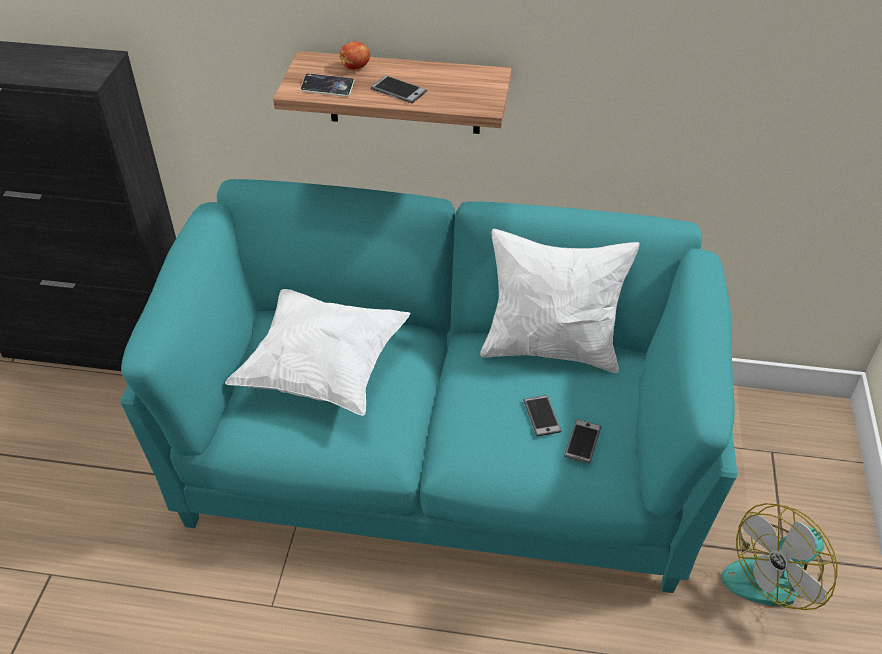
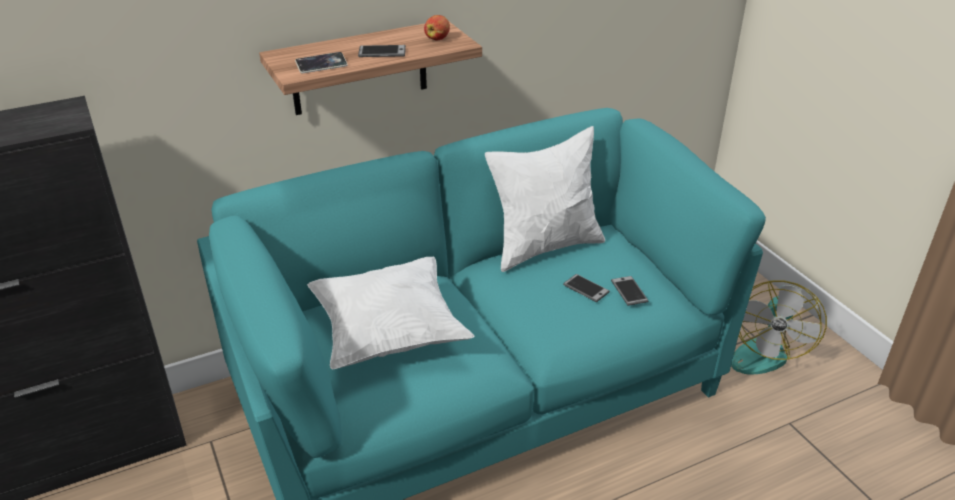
camera: 35 degrees left, 10 degrees down
apple [340,41,370,70] -> apple moved to [424,15,450,40]

